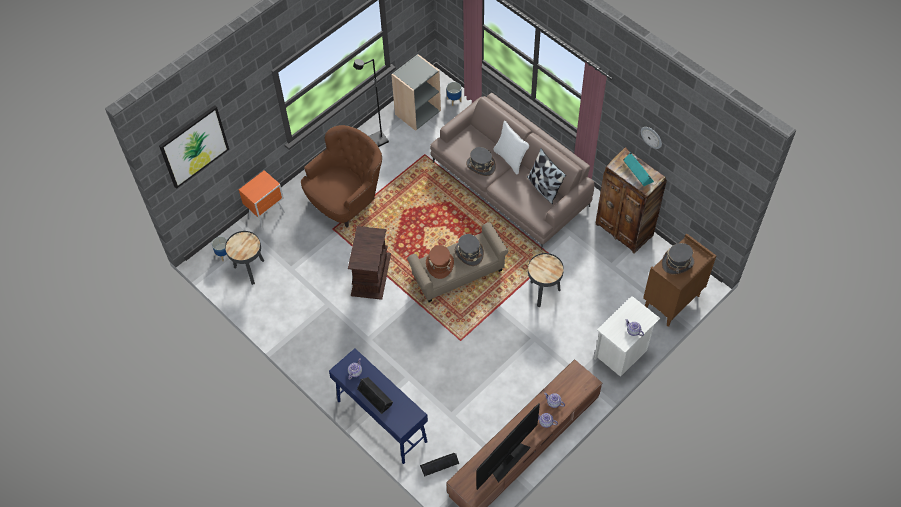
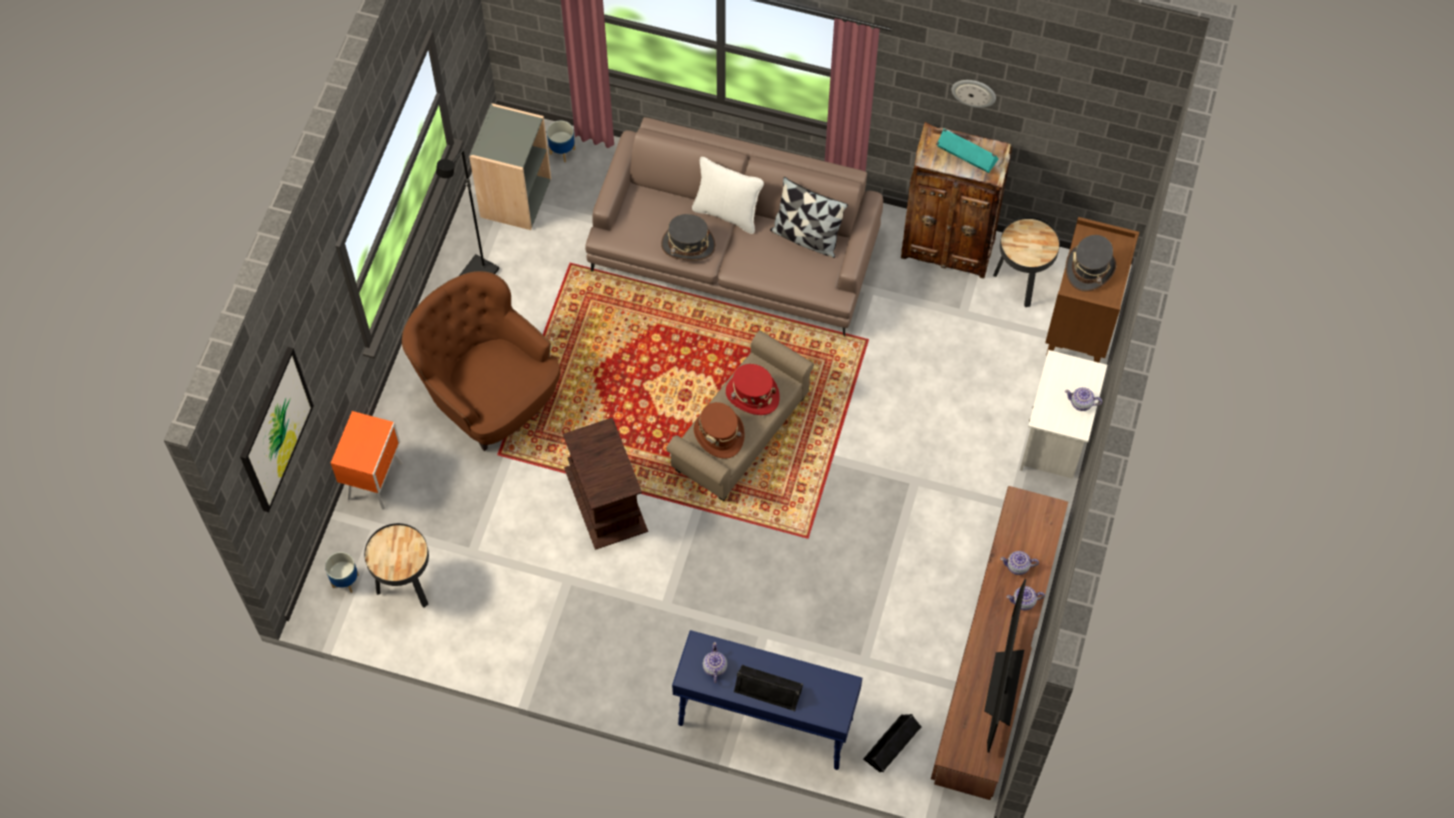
camera: 30 degrees left, 5 degrees up
brown armchair [301,125,382,228] -> brown armchair turned 60 degrees counterclockwise [402,271,560,451]
grey hat [455,234,484,266] -> red hat [726,363,780,415]
black side table [528,253,564,307] -> black side table moved to [993,217,1060,307]

